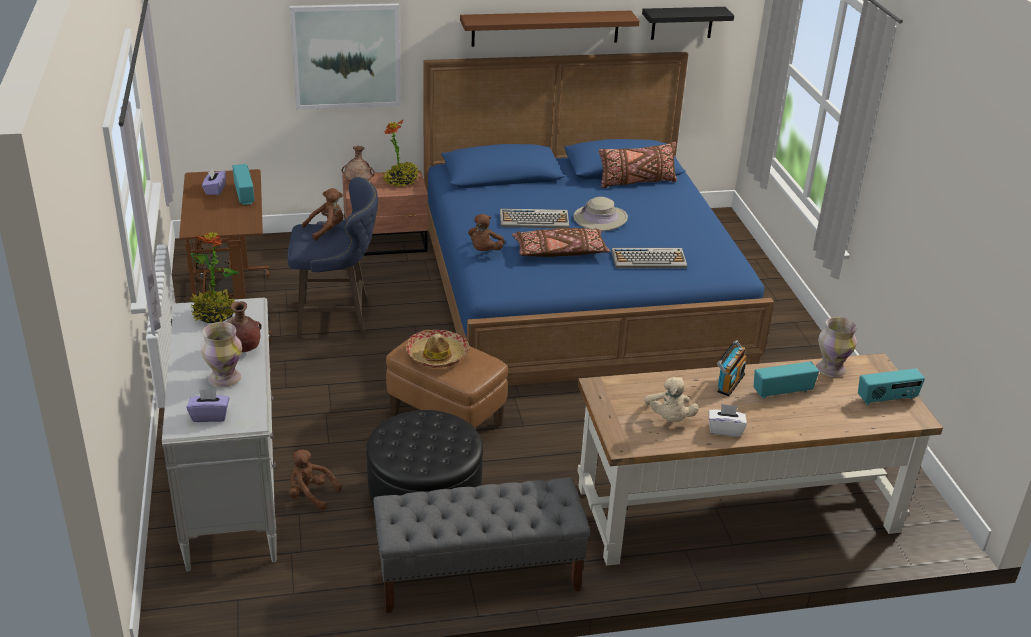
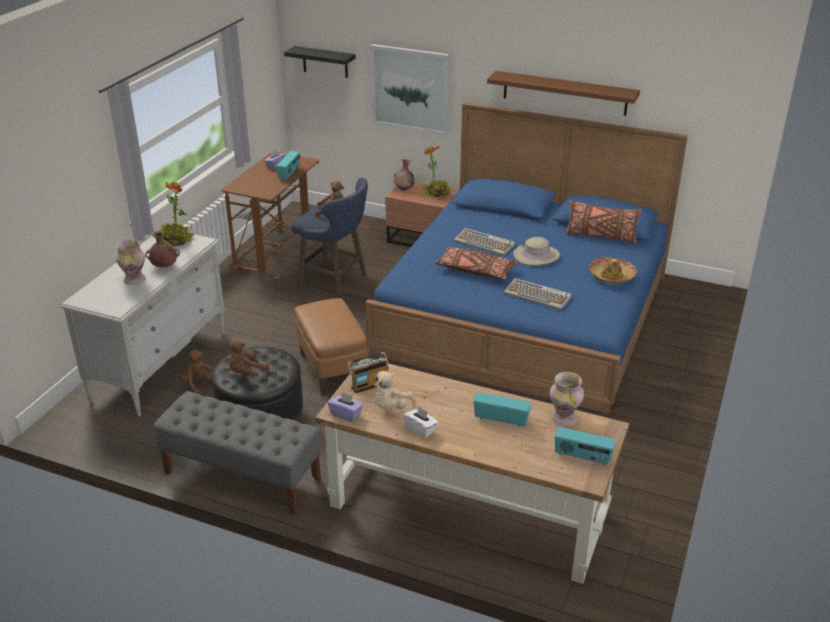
camera: 35 degrees right, 0 degrees up
purple tissue box [187,389,229,422] -> purple tissue box moved to [328,392,363,422]
hat [406,330,469,368] -> hat moved to [589,257,637,284]
brown plush toy [468,214,505,251] -> brown plush toy moved to [227,339,269,376]
black shelf [642,7,734,40] -> black shelf moved to [284,46,356,78]
radio [717,340,747,396] -> radio moved to [347,352,389,393]

